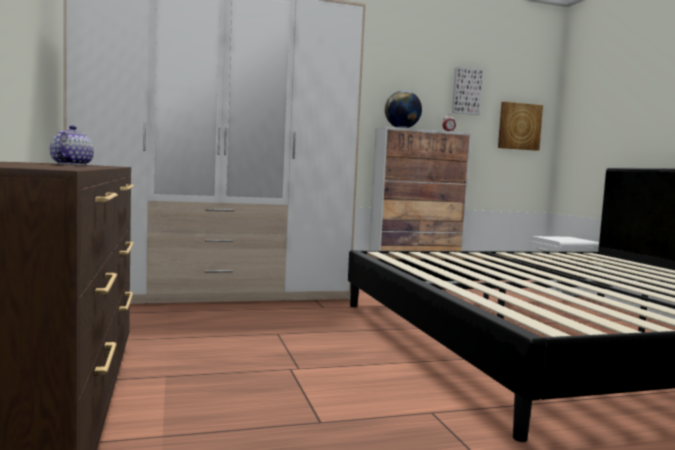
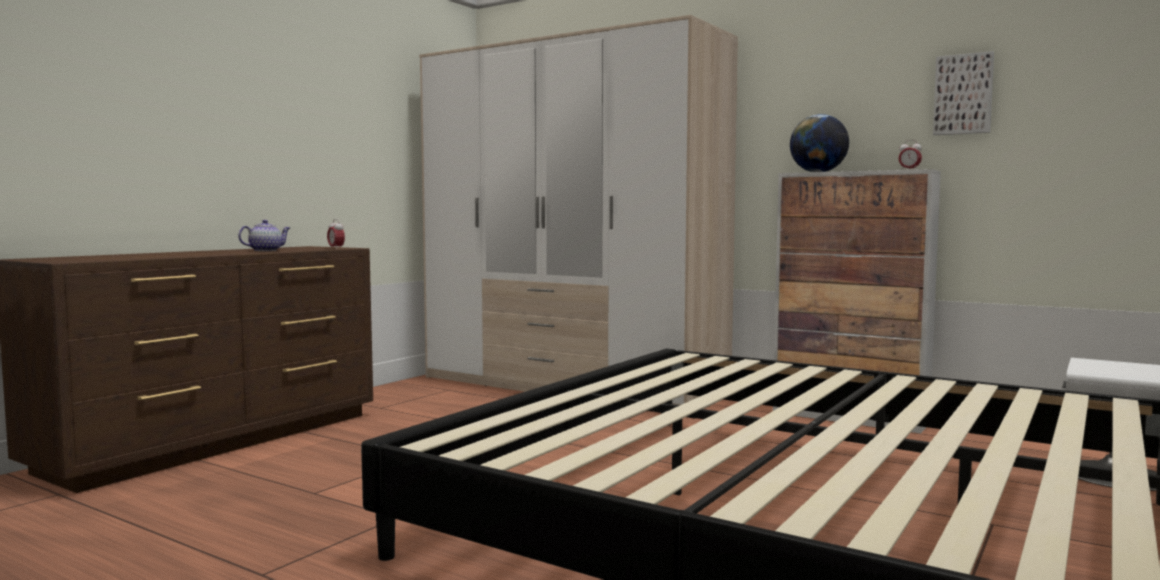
camera: 50 degrees right, 0 degrees up
picture [498,102,543,151] -> none
none -> alarm clock [327,219,345,249]

